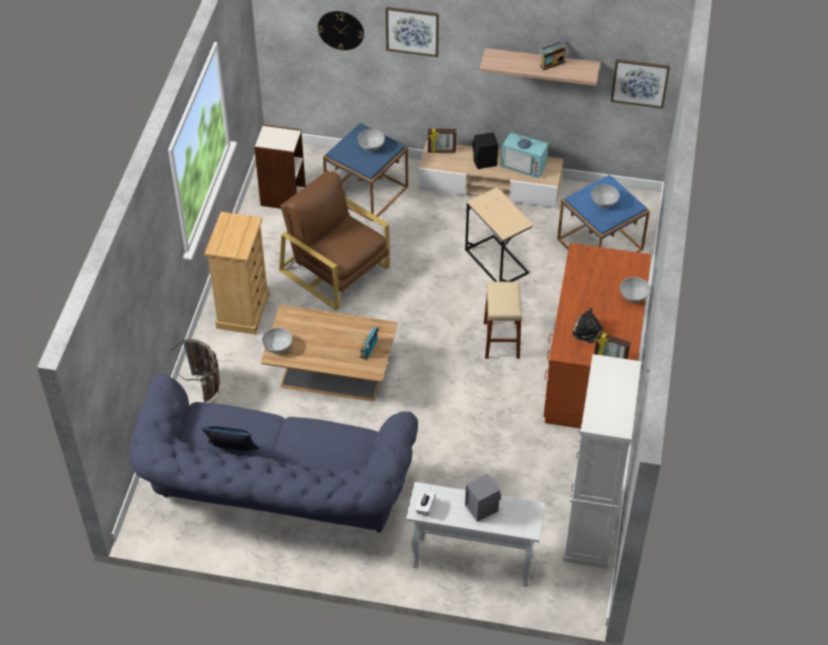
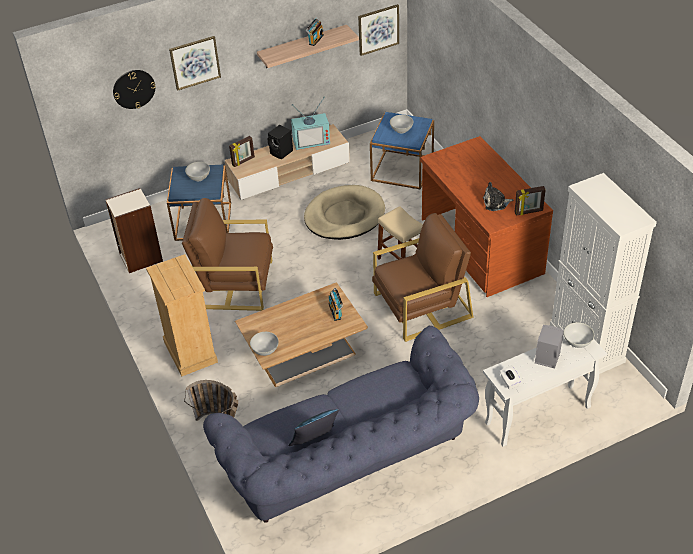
camera: 35 degrees left, 5 degrees down
beige side table [465,187,534,282] -> beige dog bed [304,185,385,240]
white bowl [620,277,651,303] -> white bowl moved to [564,322,594,348]
none -> brown armchair [372,213,474,342]

